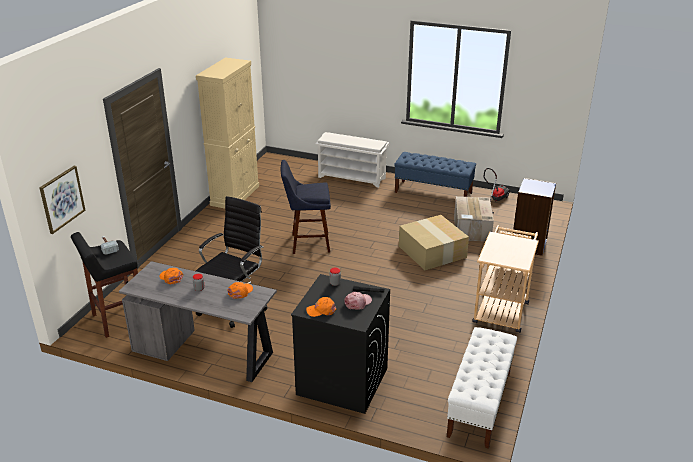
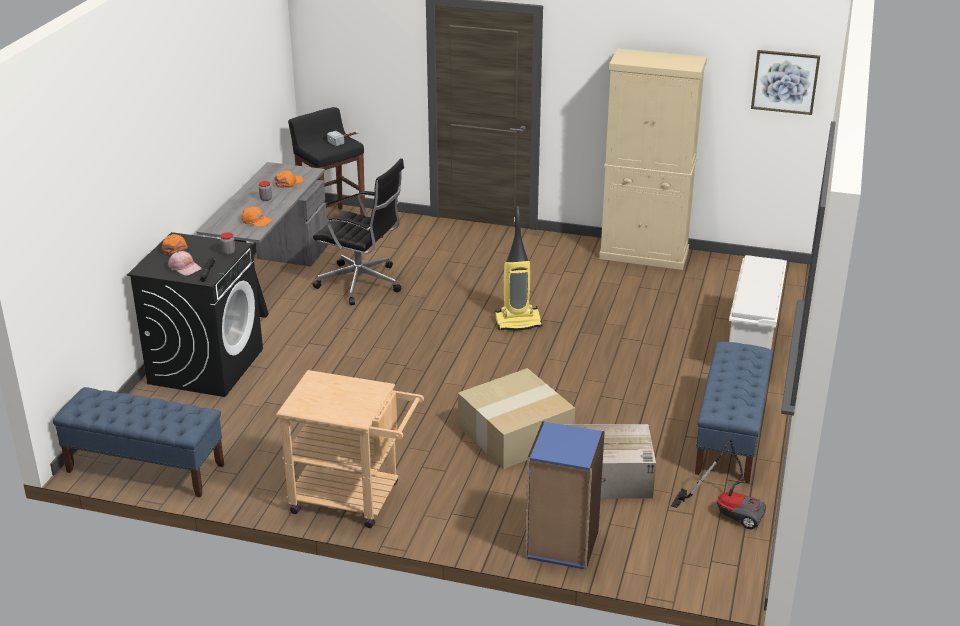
camera: 85 degrees right, 0 degrees up
picture [39,166,86,234] -> picture moved to [751,50,820,115]
blue stool [281,160,331,254] -> vacuum cleaner [495,206,542,330]
white bench [447,327,517,449] -> blue bench [53,387,224,497]

